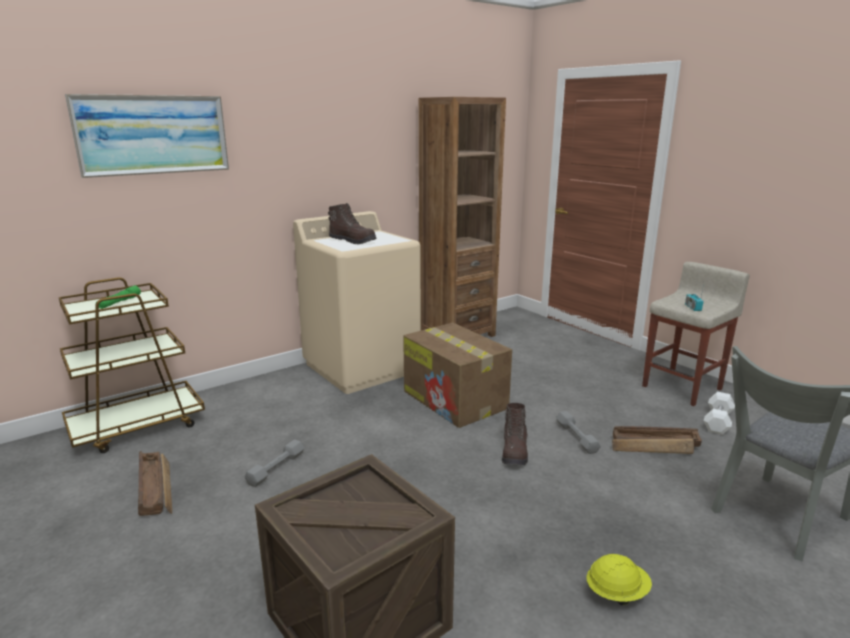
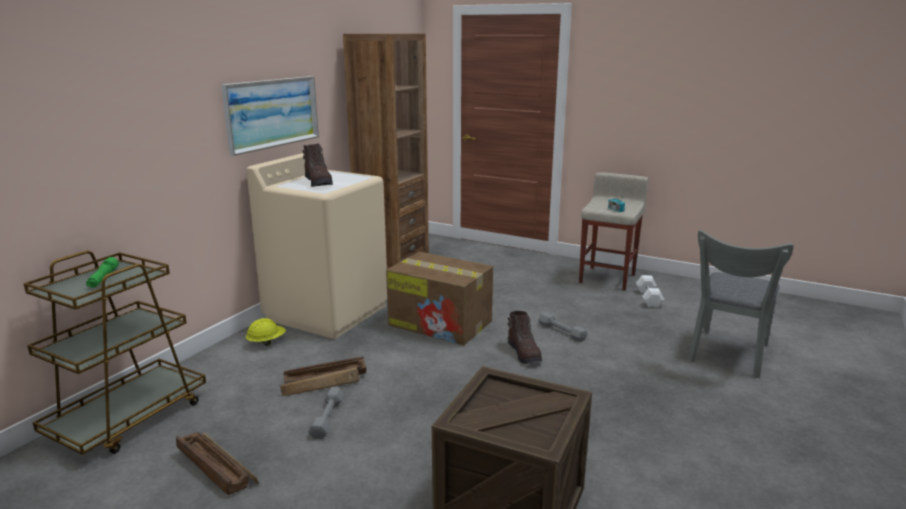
camera: 25 degrees left, 0 degrees up
picture [65,94,229,178] -> picture moved to [221,76,319,156]
brown boot [328,203,376,244] -> brown boot turned 60 degrees clockwise [303,143,333,187]
yellow hard hat [586,554,652,605] -> yellow hard hat moved to [245,318,286,346]
crate [612,426,702,454] -> crate moved to [280,357,366,396]

